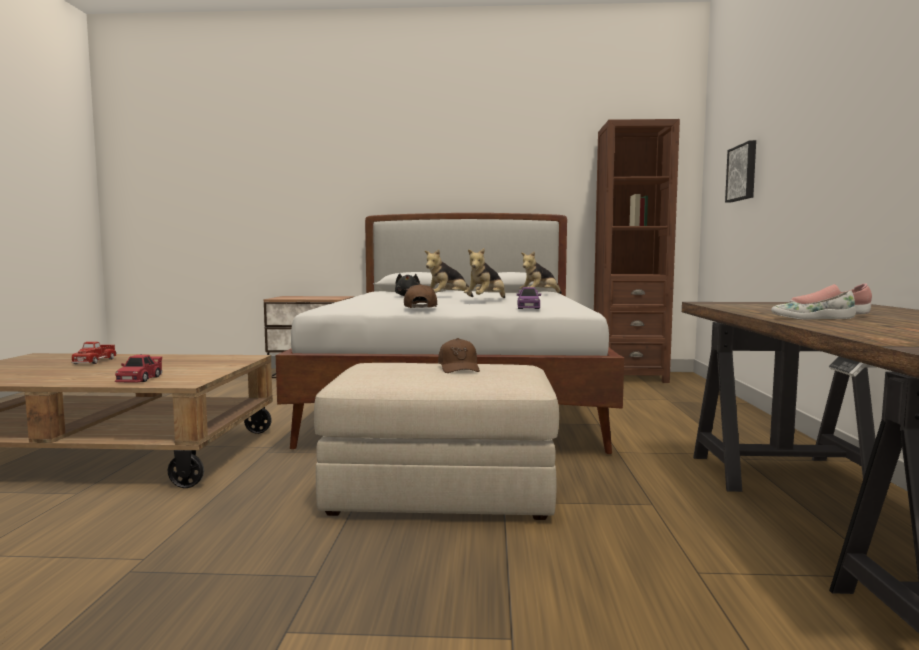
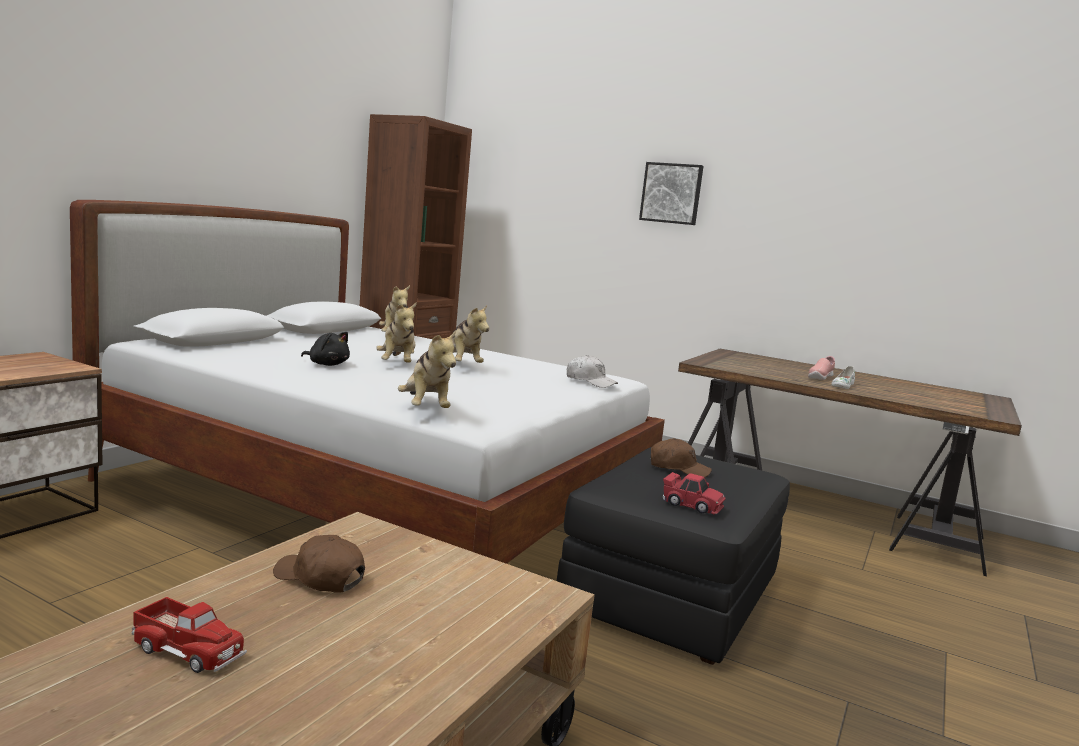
camera: 65 degrees left, 5 degrees up
red toy car [115,355,162,382] -> red toy car moved to [663,472,726,515]
beige ottoman [314,363,559,520] -> black ottoman [557,447,790,665]
brown cap [404,284,437,308] -> brown cap moved to [273,535,365,593]
purple toy car [517,287,541,309] -> white cap [567,355,618,388]
picture [725,140,756,203] -> picture moved to [639,162,704,225]
none -> plush toy [398,331,456,408]

